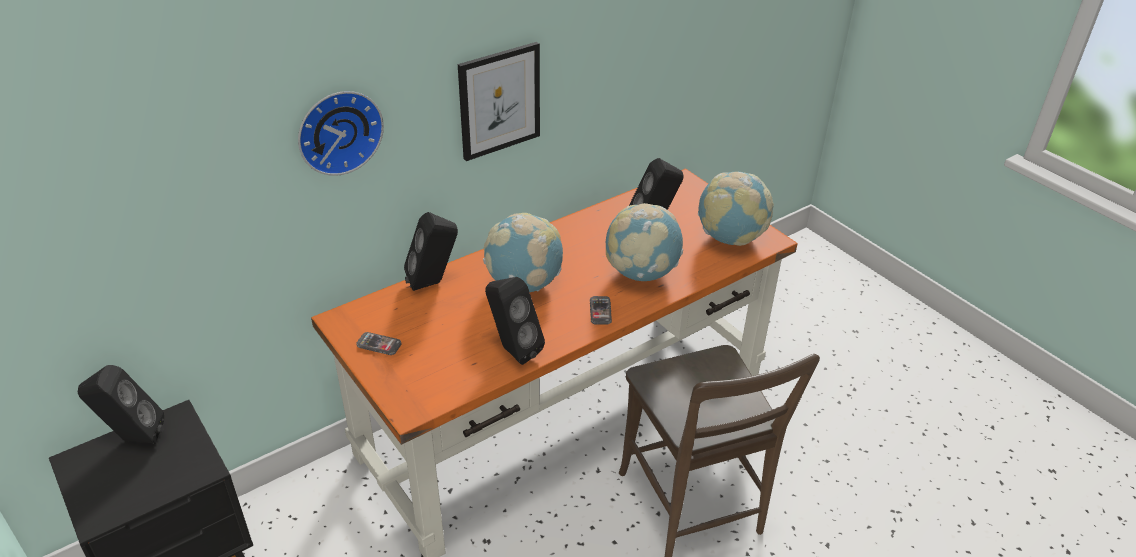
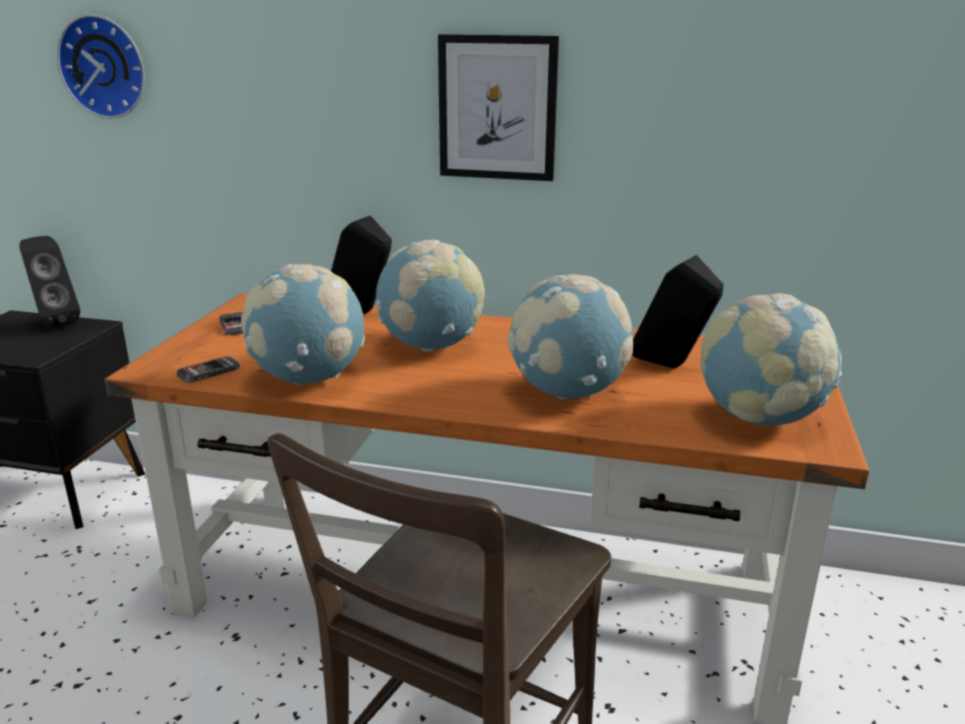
camera: 50 degrees right, 15 degrees down
wall clock [298,91,384,176] -> wall clock moved to [57,14,145,119]
black speaker [485,277,545,365] -> globe [241,264,365,385]
phone [590,296,612,324] -> phone moved to [176,357,240,383]

